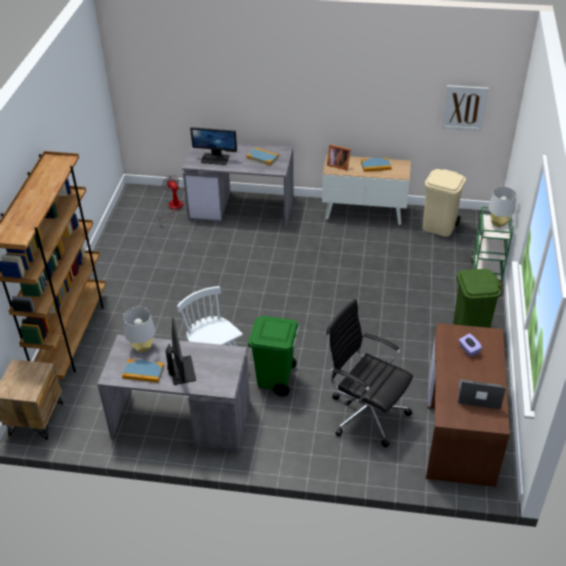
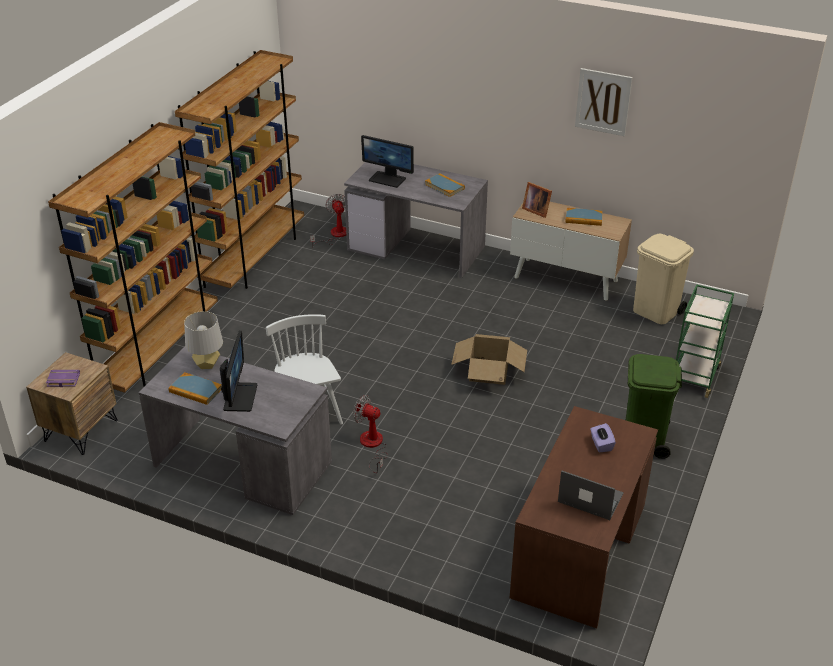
camera: 15 degrees right, 5 degrees down
green trash can [248,316,300,396] -> fan [353,395,388,473]
black office chair [327,299,413,447] -> none
picture [442,85,489,131] -> picture moved to [575,68,632,136]
grey table lamp [488,187,516,228] -> none
none -> purple book [46,370,80,387]
none -> brown bookcase [175,50,304,289]
none -> cardboard box [451,334,527,385]

